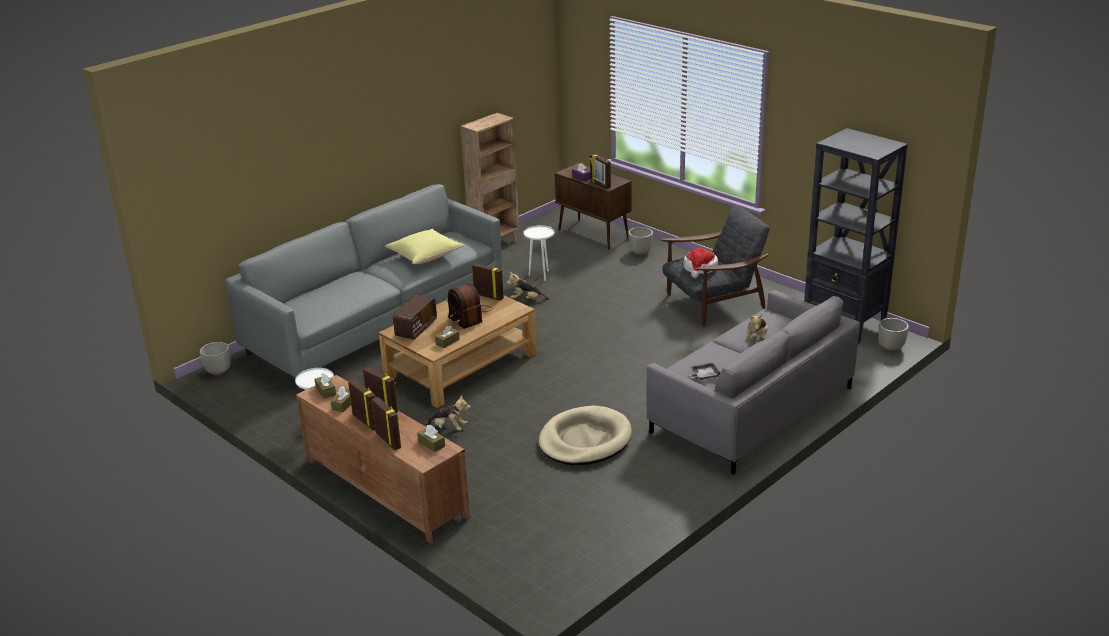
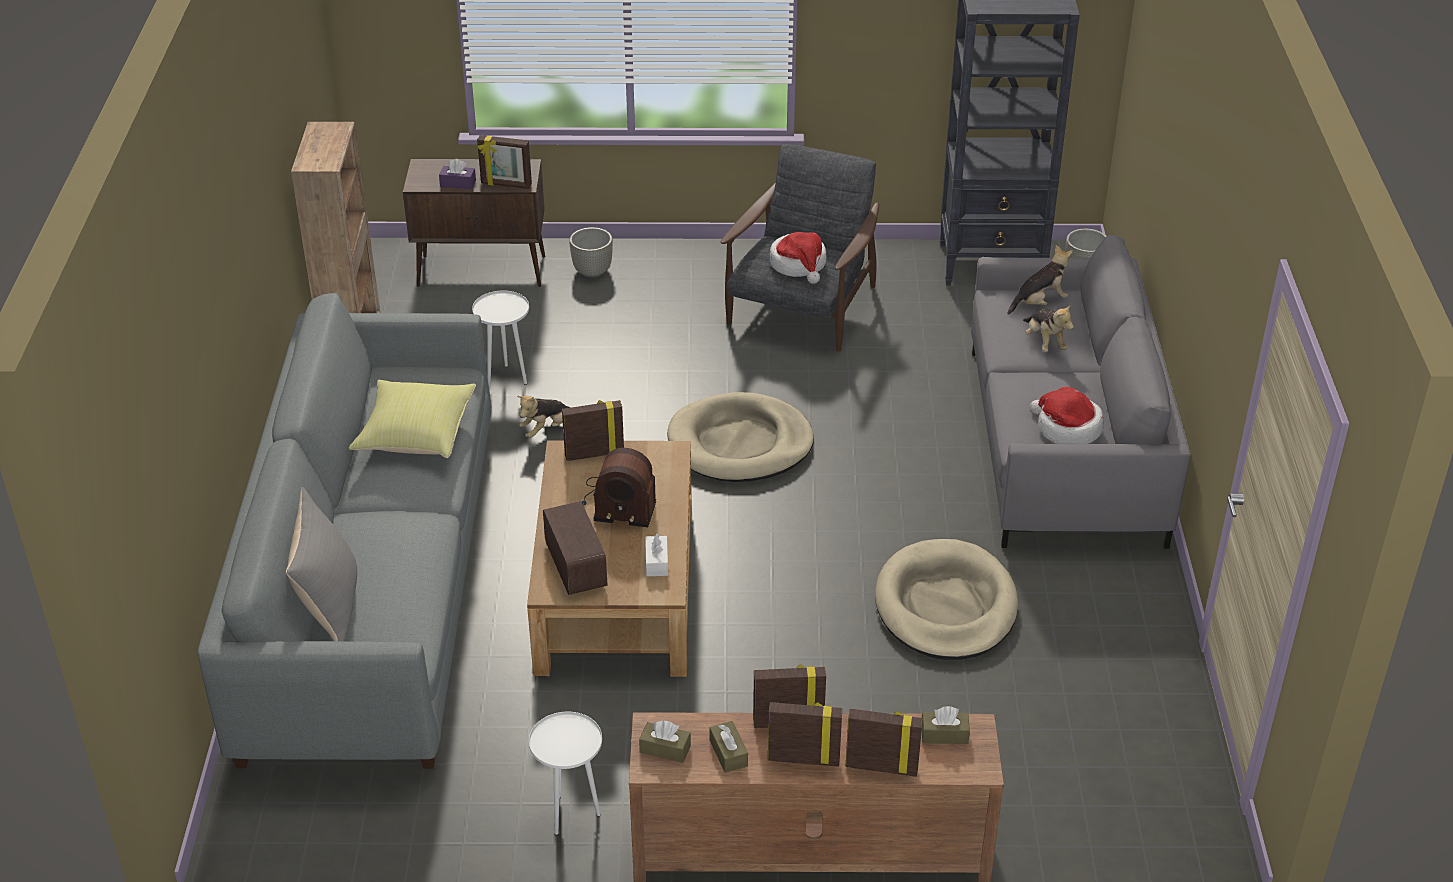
camera: 45 degrees left, 10 degrees up
grey planter [200,342,231,376] -> none
plush toy [424,395,471,431] -> plush toy moved to [1008,245,1072,315]
brown tissue box [435,325,460,348] -> white tissue box [645,534,668,576]
grey tray [689,362,720,380] -> hat [1030,387,1104,444]
none -> grey pillow [286,487,357,641]
none -> beige dog bed [667,392,814,482]

